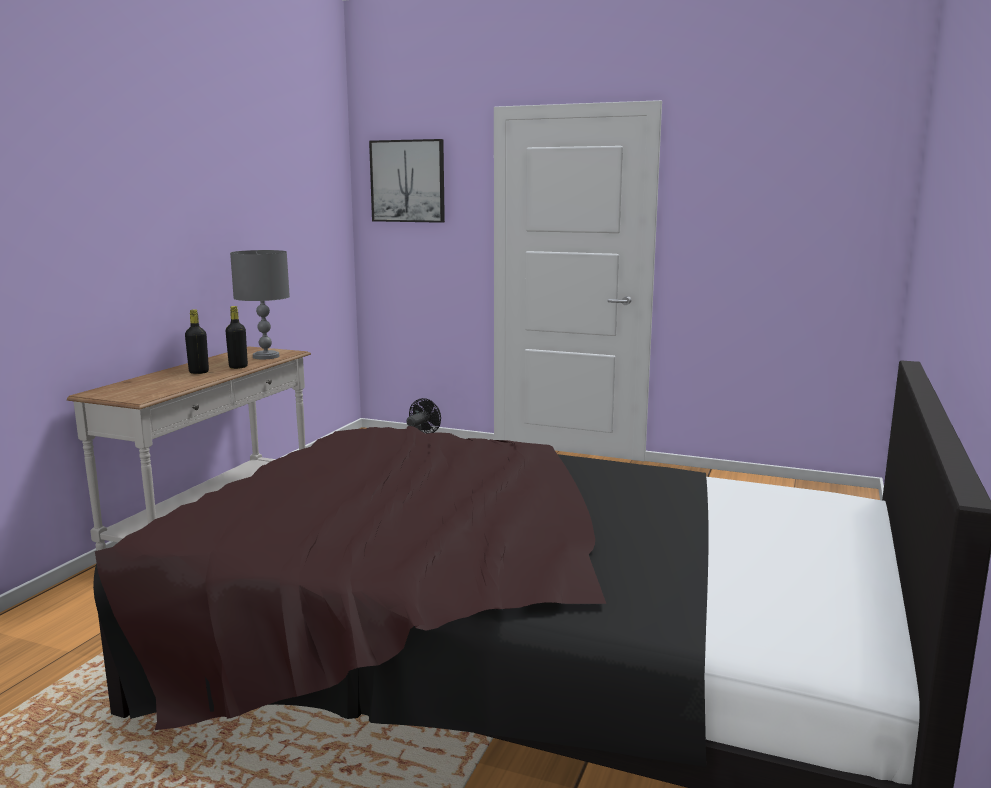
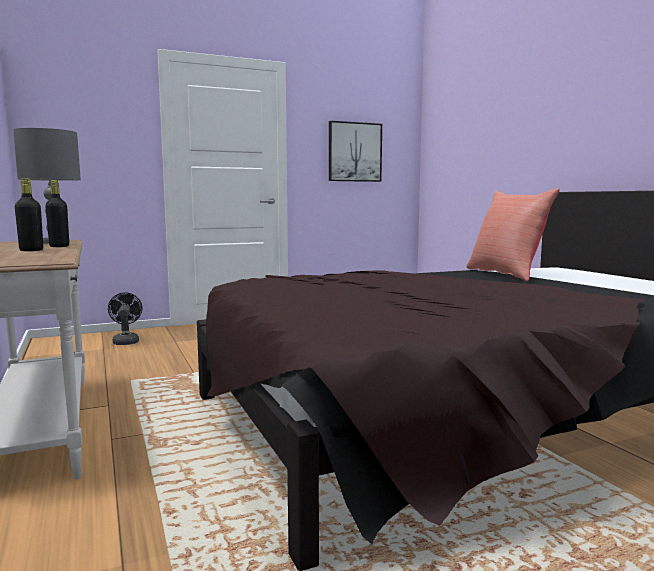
camera: 45 degrees left, 5 degrees down
picture [369,139,445,223] -> picture moved to [329,121,382,182]
none -> red pillow [466,188,560,281]

